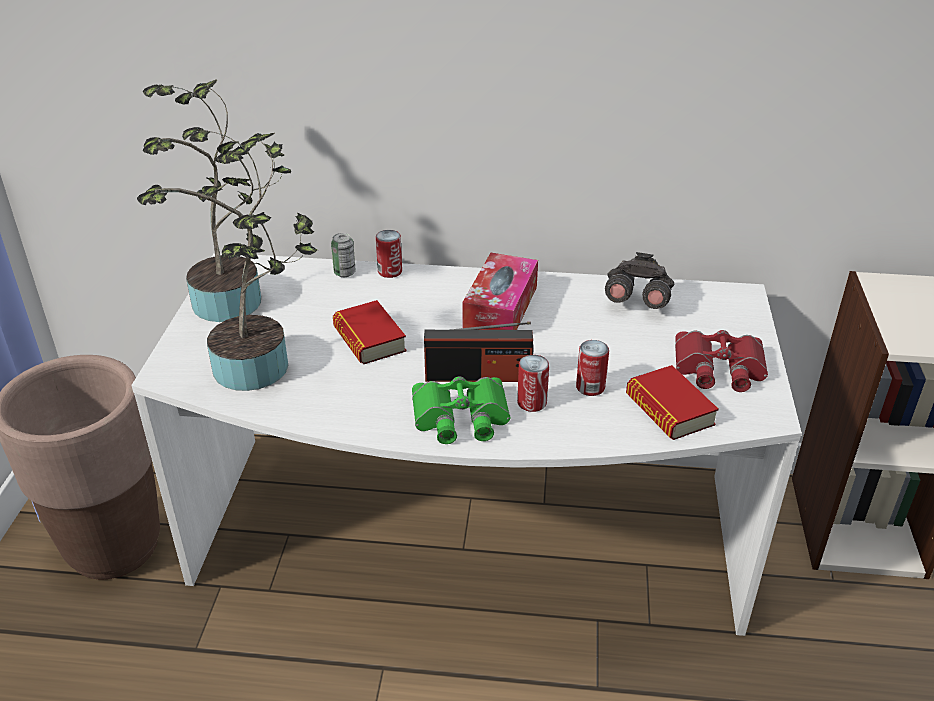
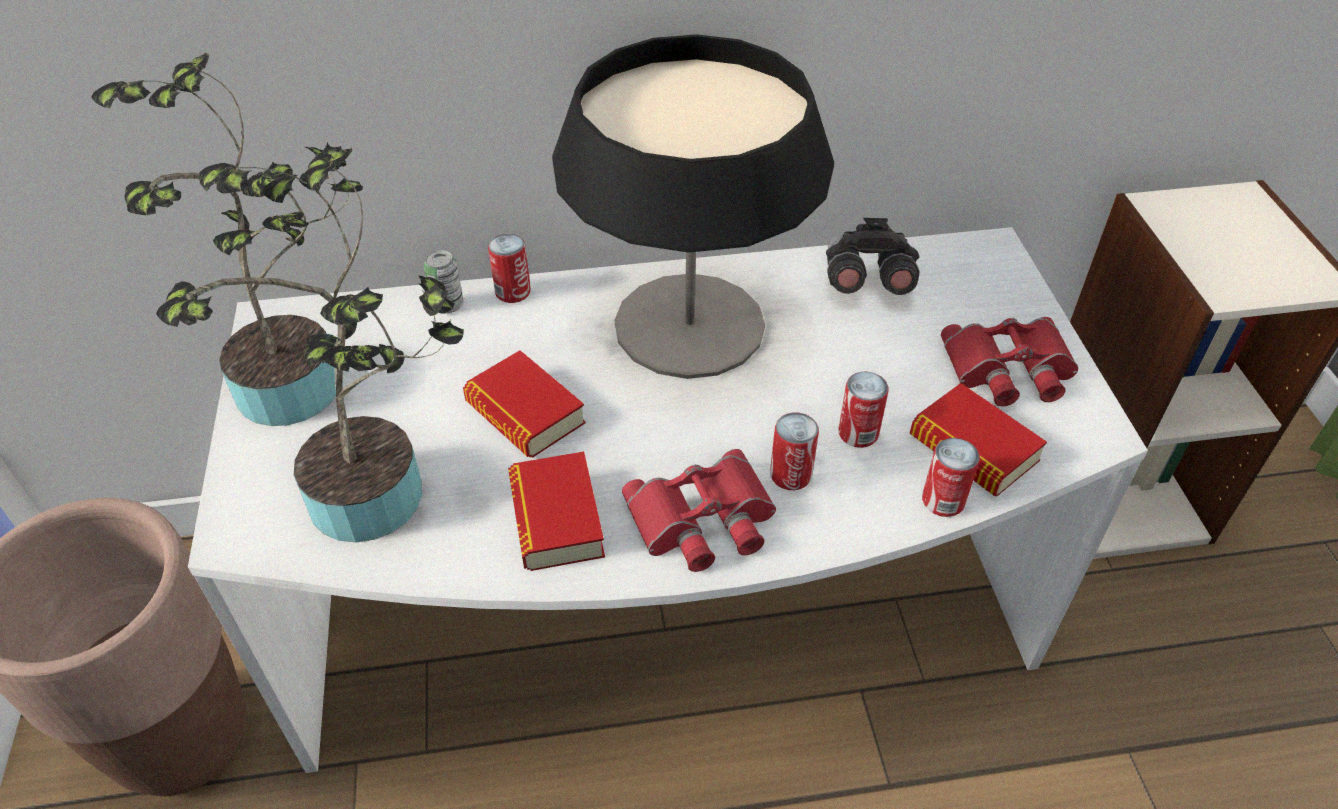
camera: 15 degrees left, 10 degrees up
green binoculars [412,377,510,444] -> red binoculars [622,449,776,572]
radio [424,322,533,382] -> none
tissue box [462,253,538,330] -> table lamp [552,34,834,379]
none -> book [508,452,605,571]
none -> can [922,438,980,517]

